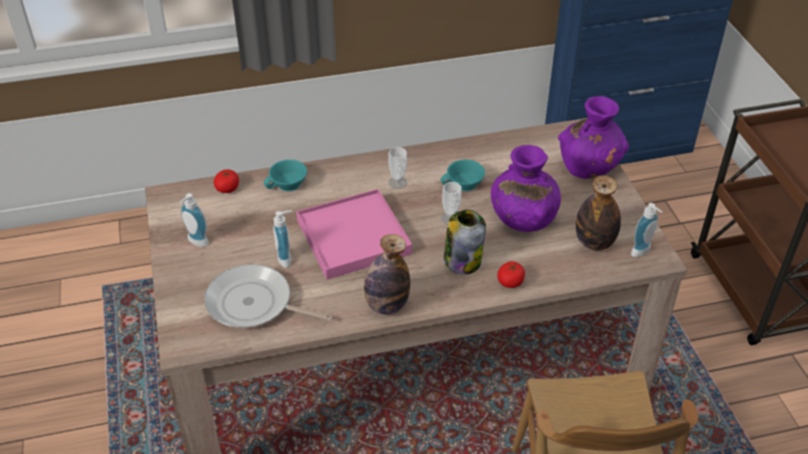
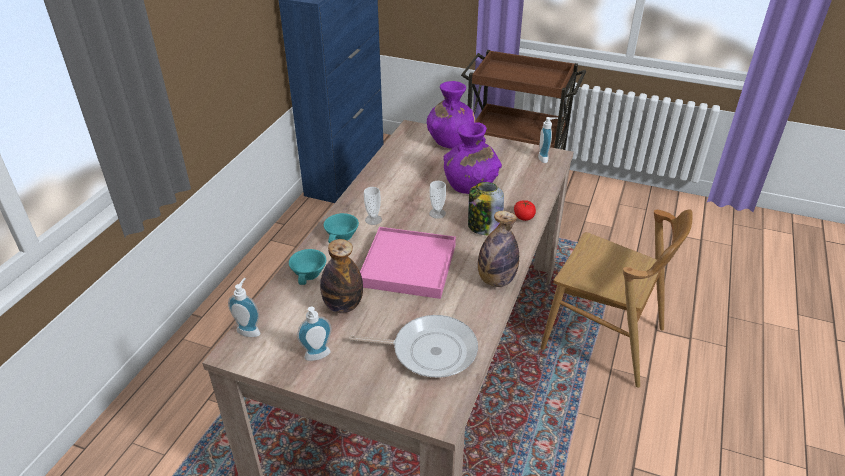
camera: 55 degrees left, 5 degrees down
frying pan [204,264,333,328] -> frying pan turned 135 degrees counterclockwise [349,315,478,378]
tomato [214,169,239,193] -> none
soap dispenser [273,210,292,268] -> soap dispenser moved to [228,278,260,337]
turquoise cup [441,160,485,191] -> turquoise cup moved to [324,213,359,244]
bottle [576,175,621,251] -> bottle moved to [320,239,363,313]

